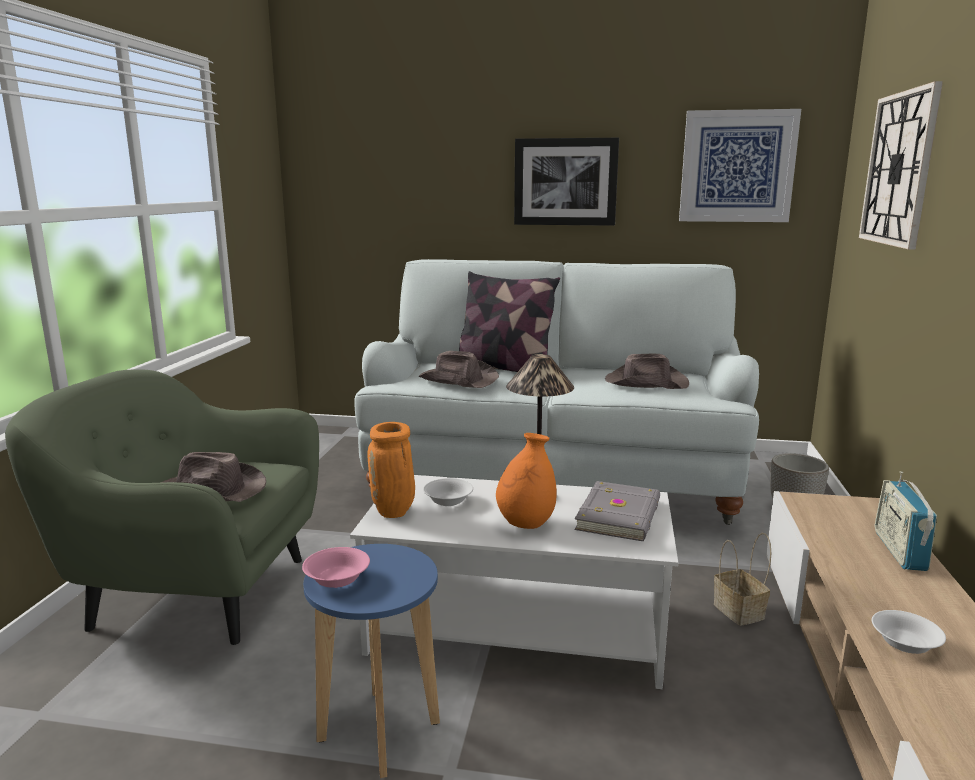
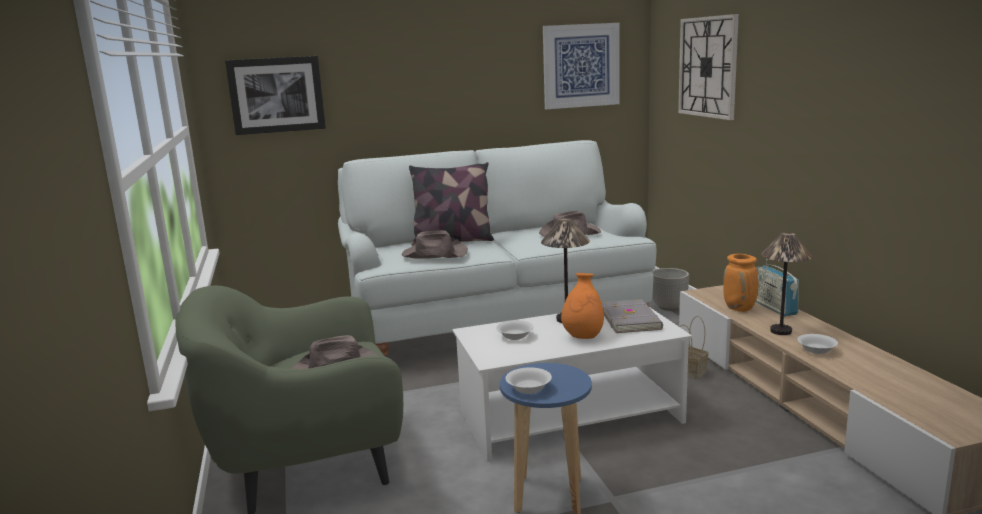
camera: 25 degrees left, 0 degrees up
pink bowl [302,547,370,588] -> white bowl [505,367,552,394]
orange vase [367,422,415,518] -> orange vase moved to [723,254,758,312]
picture [514,138,619,226] -> picture moved to [225,56,326,135]
none -> table lamp [761,232,812,335]

